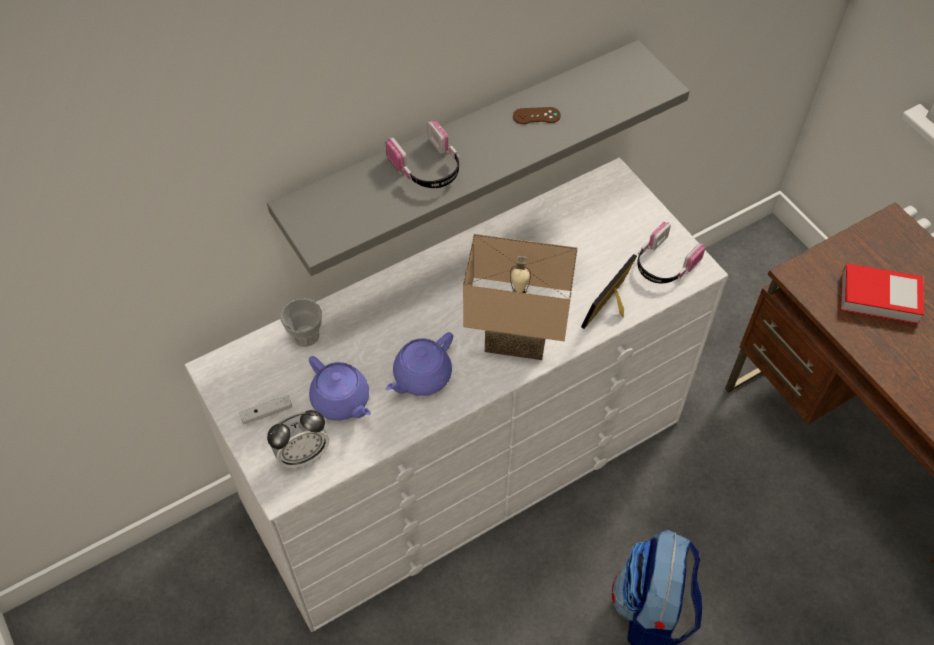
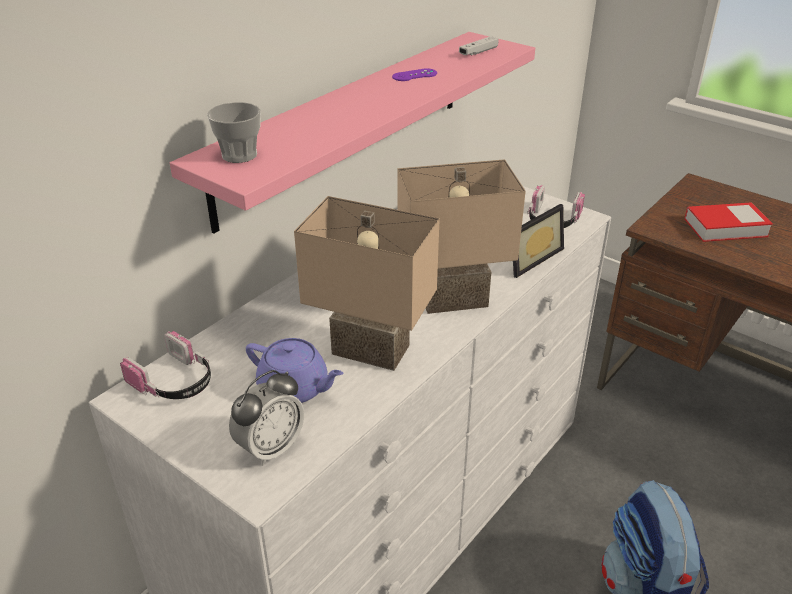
camera: 20 degrees left, 20 degrees down
white game controller [239,395,292,424] -> white game controller moved to [459,36,499,56]
grey shelf [267,40,690,276] -> pink shelf [170,32,535,234]
cup [280,299,322,347] -> cup moved to [207,102,261,163]
headphones [385,120,460,188] -> headphones moved to [120,331,211,399]
purple teapot [385,332,453,396] -> beige table lamp [294,196,440,371]
brown game controller [513,107,561,124] -> purple game controller [392,68,437,81]
picture frame [581,254,637,329] -> picture frame turned 150 degrees counterclockwise [513,204,564,278]

